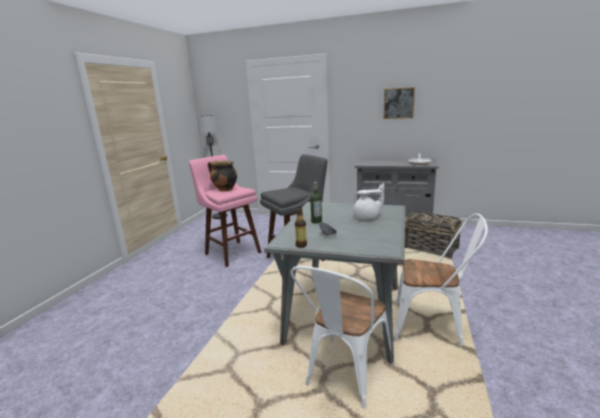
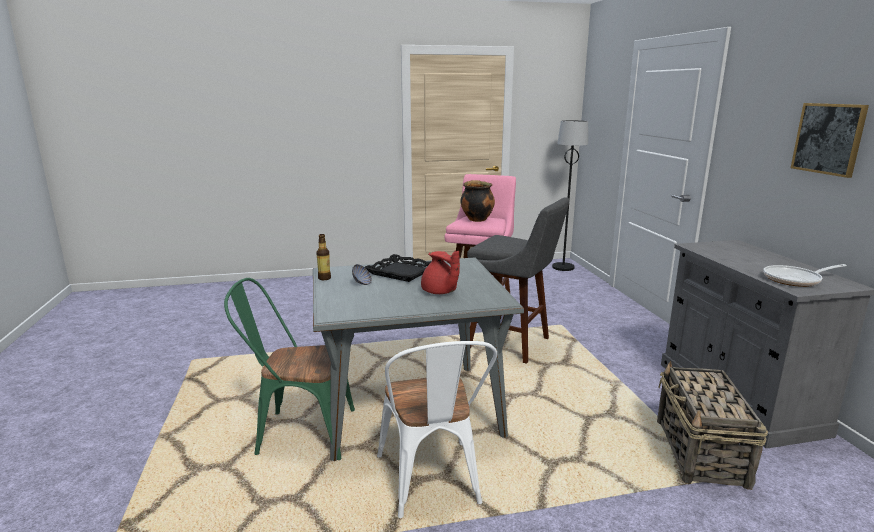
camera: 60 degrees right, 0 degrees up
white chair [290,266,391,409] -> green chair [224,278,355,460]
bottle [310,182,322,224] -> black tray [365,254,432,282]
white teapot [353,183,384,219] -> red teapot [421,251,460,294]

